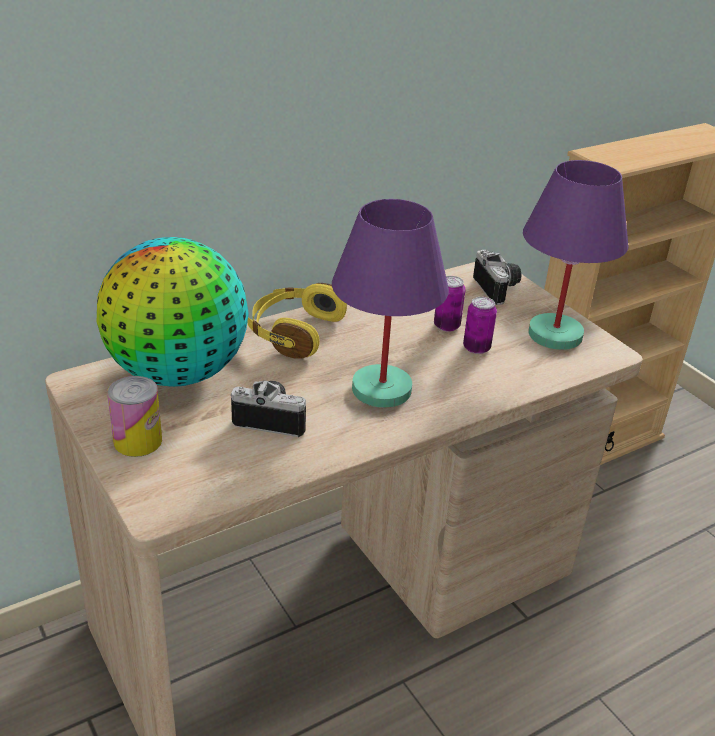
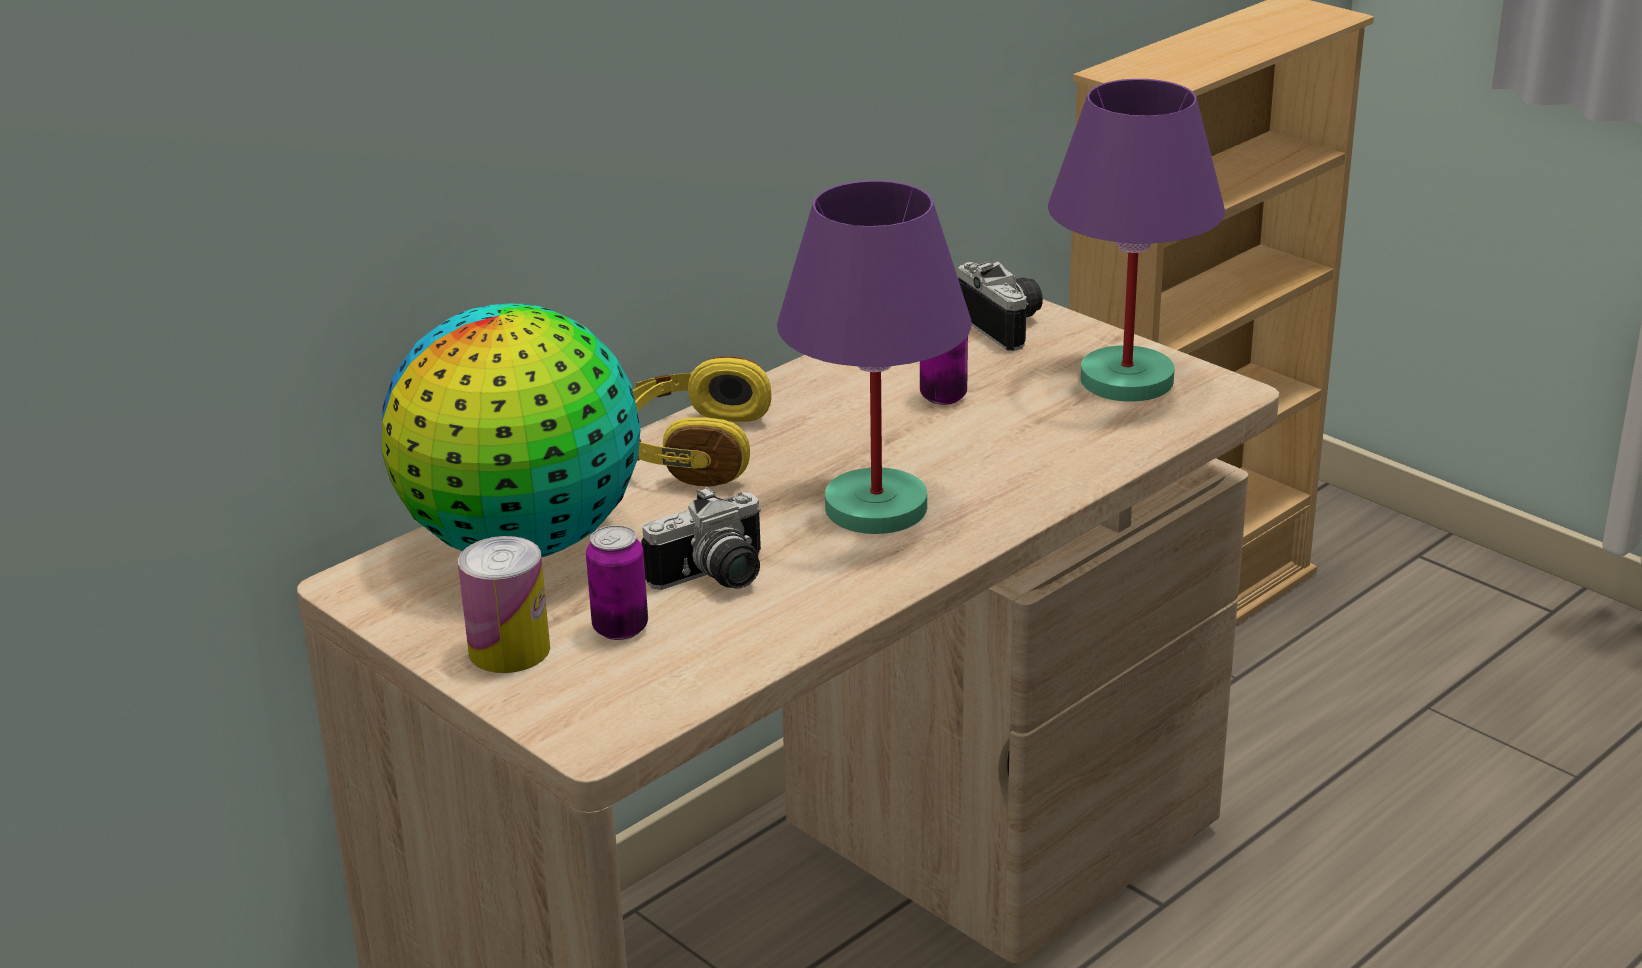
camera: 10 degrees left, 5 degrees down
camera [231,380,306,437] -> camera turned 150 degrees clockwise [641,487,761,590]
can [463,297,497,354] -> can moved to [586,525,648,640]

